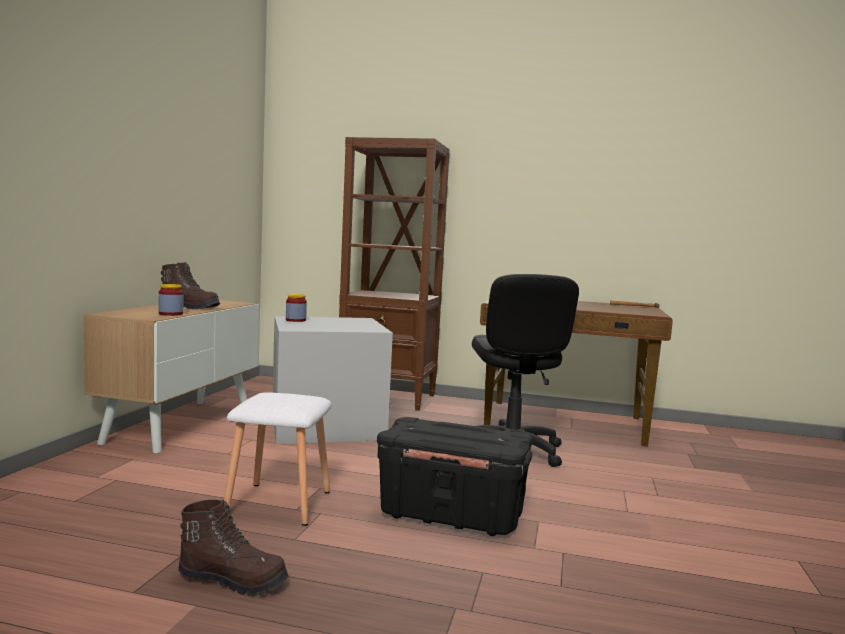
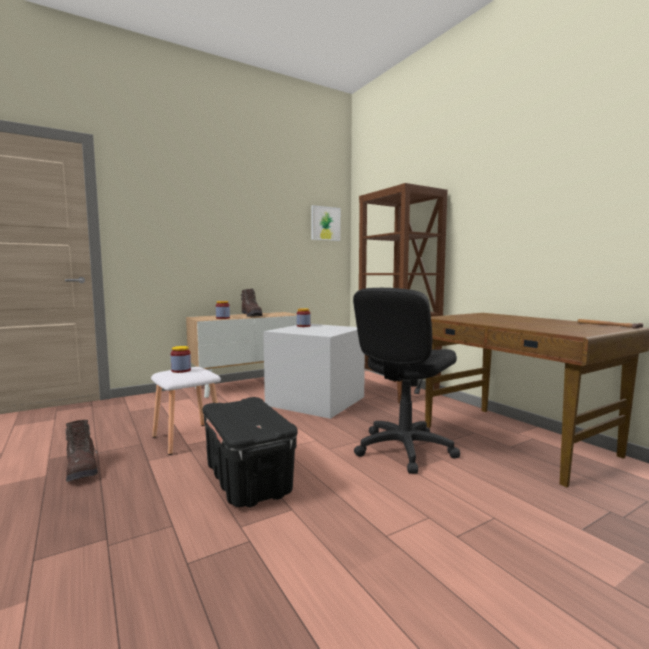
camera: 45 degrees right, 0 degrees up
none -> jar [171,346,191,373]
none -> picture [311,205,340,241]

